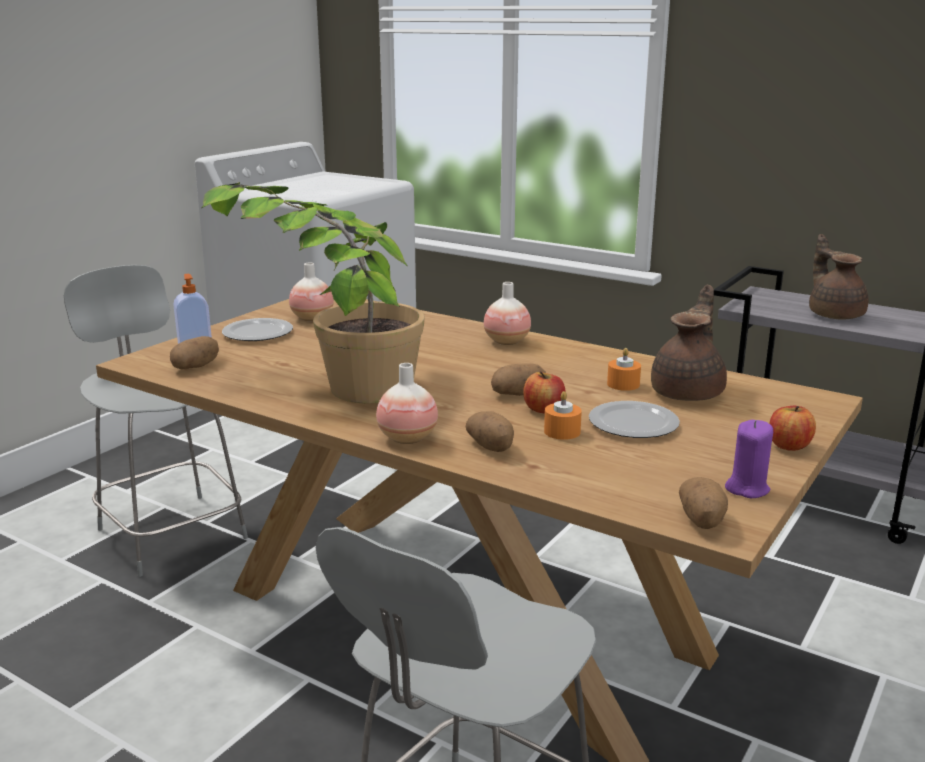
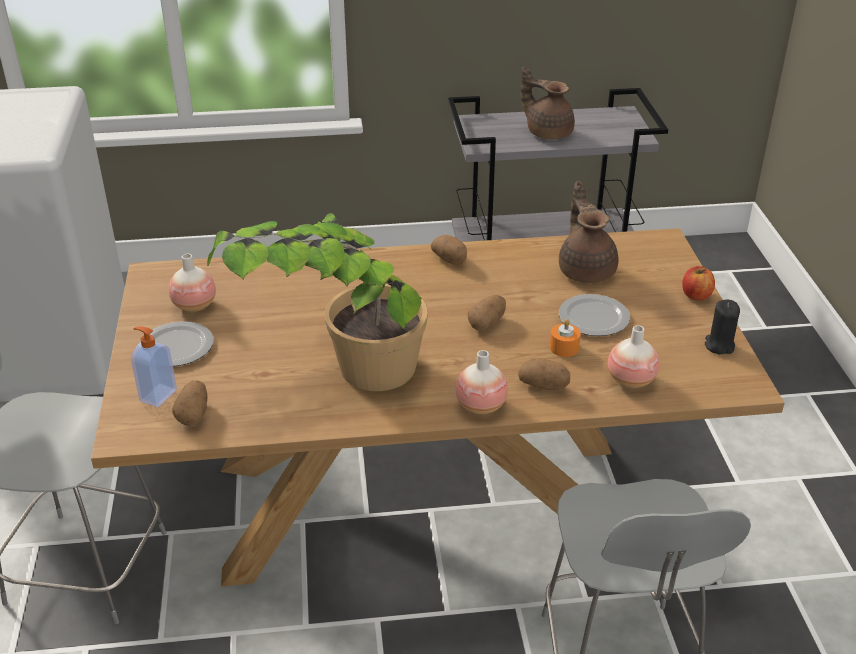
camera: 40 degrees left, 15 degrees up
vase [484,282,531,345] -> vase moved to [608,325,659,388]
apple [523,371,566,413] -> none
orange candle [607,348,641,391] -> none
potato [679,477,728,529] -> potato moved to [431,235,467,265]
purple candle [725,420,773,498] -> black candle [705,300,740,354]

